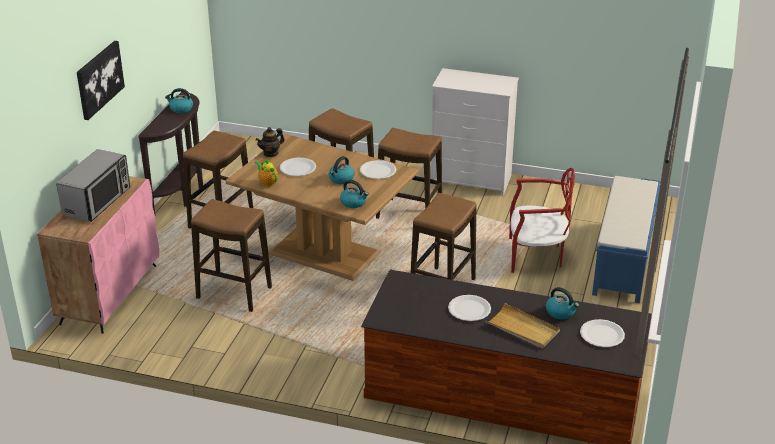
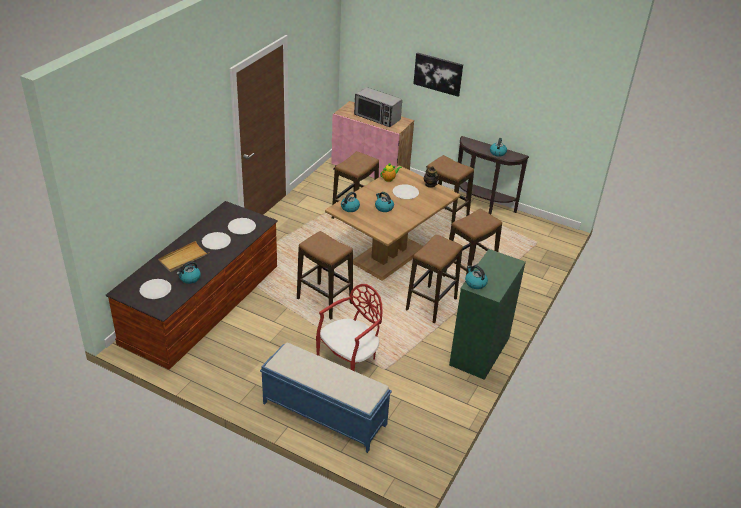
camera: 100 degrees right, 5 degrees up
white plate [360,160,396,179] -> white plate moved to [228,218,256,235]
white dresser [430,68,519,196] -> green dresser [449,249,526,380]
red chair [509,168,575,273] -> red chair turned 150 degrees counterclockwise [316,284,382,371]
none -> kettle [465,265,488,289]

